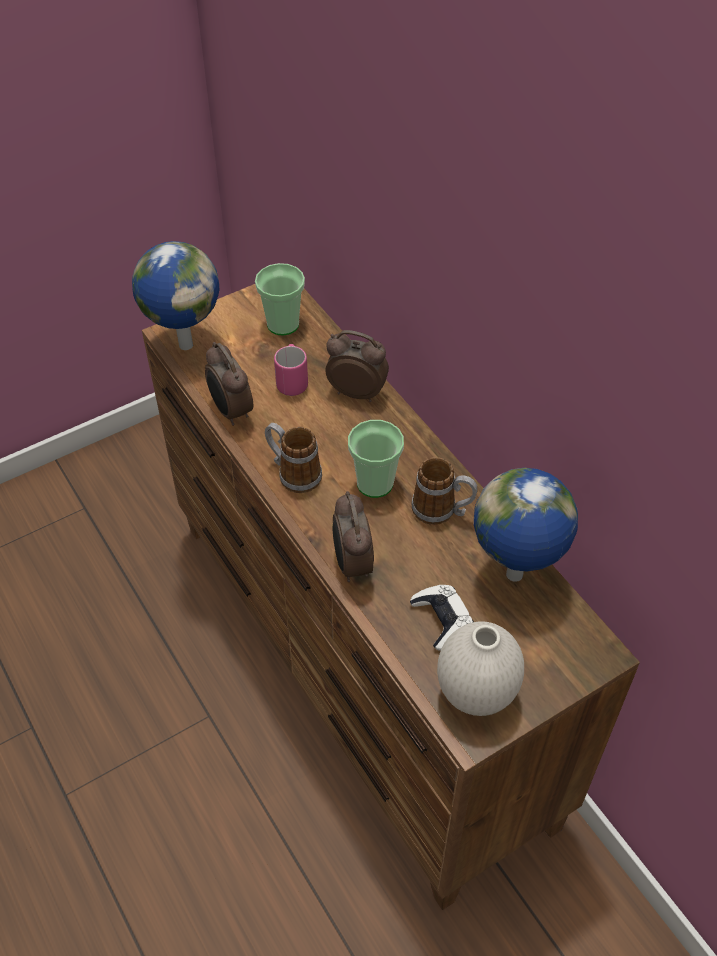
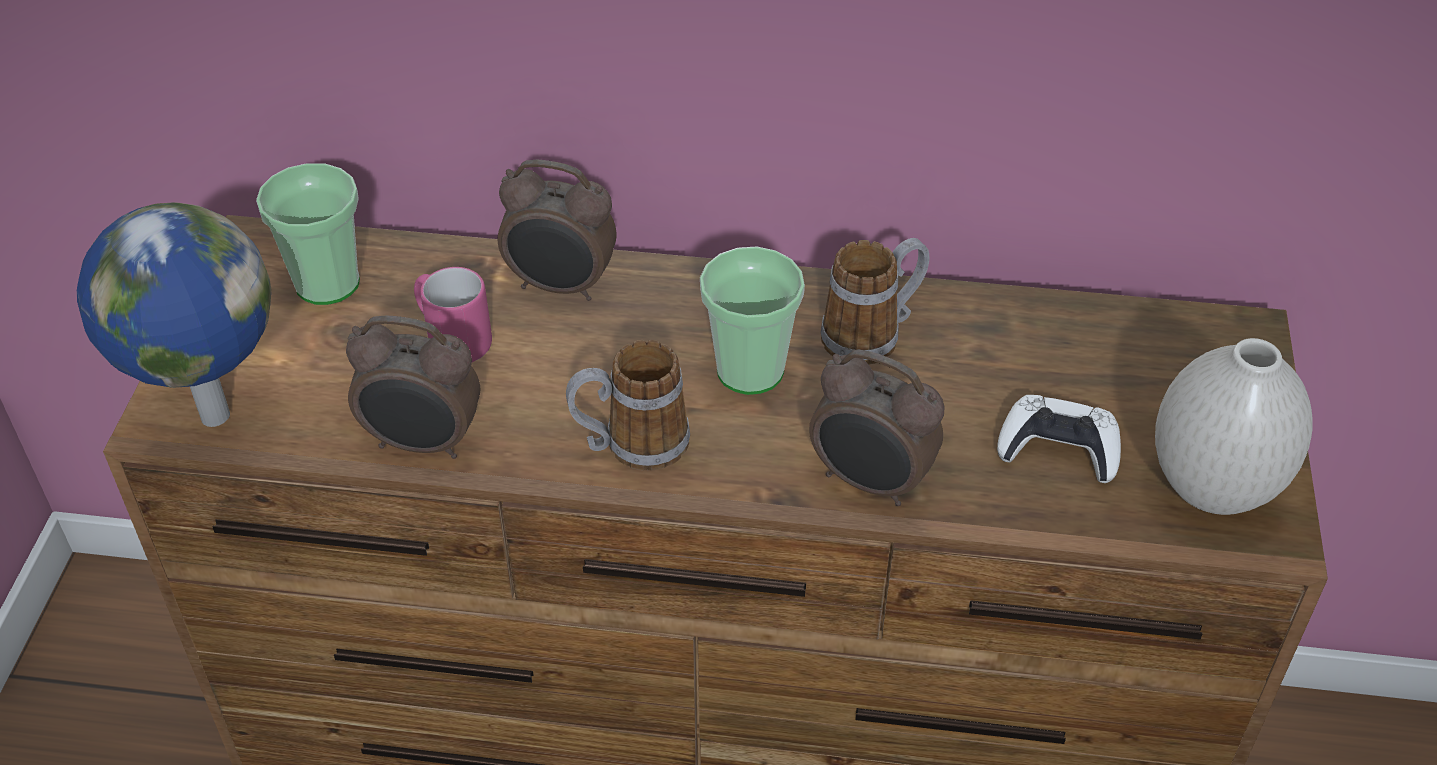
camera: 50 degrees left, 5 degrees down
alarm clock [325,330,389,402] -> alarm clock turned 135 degrees counterclockwise [497,160,616,301]
globe [474,468,578,582] -> none

